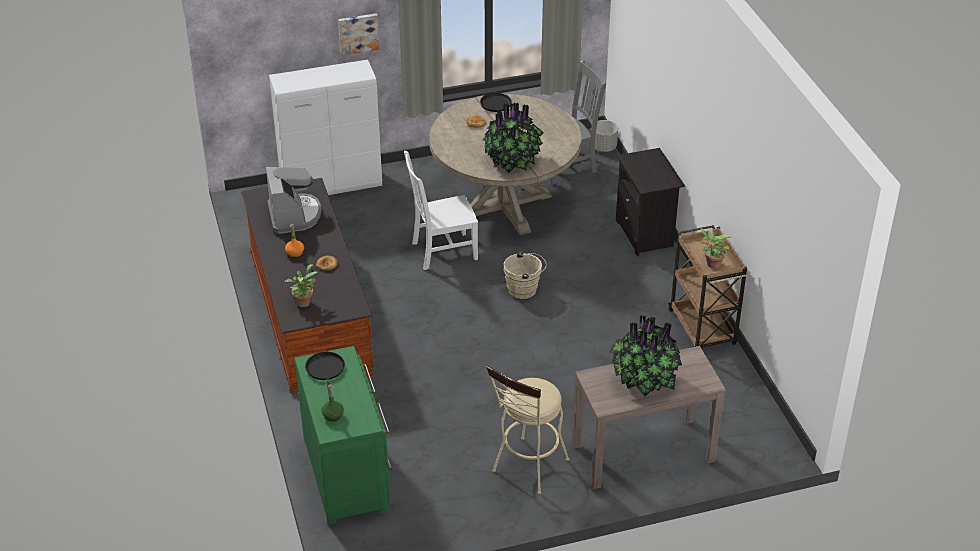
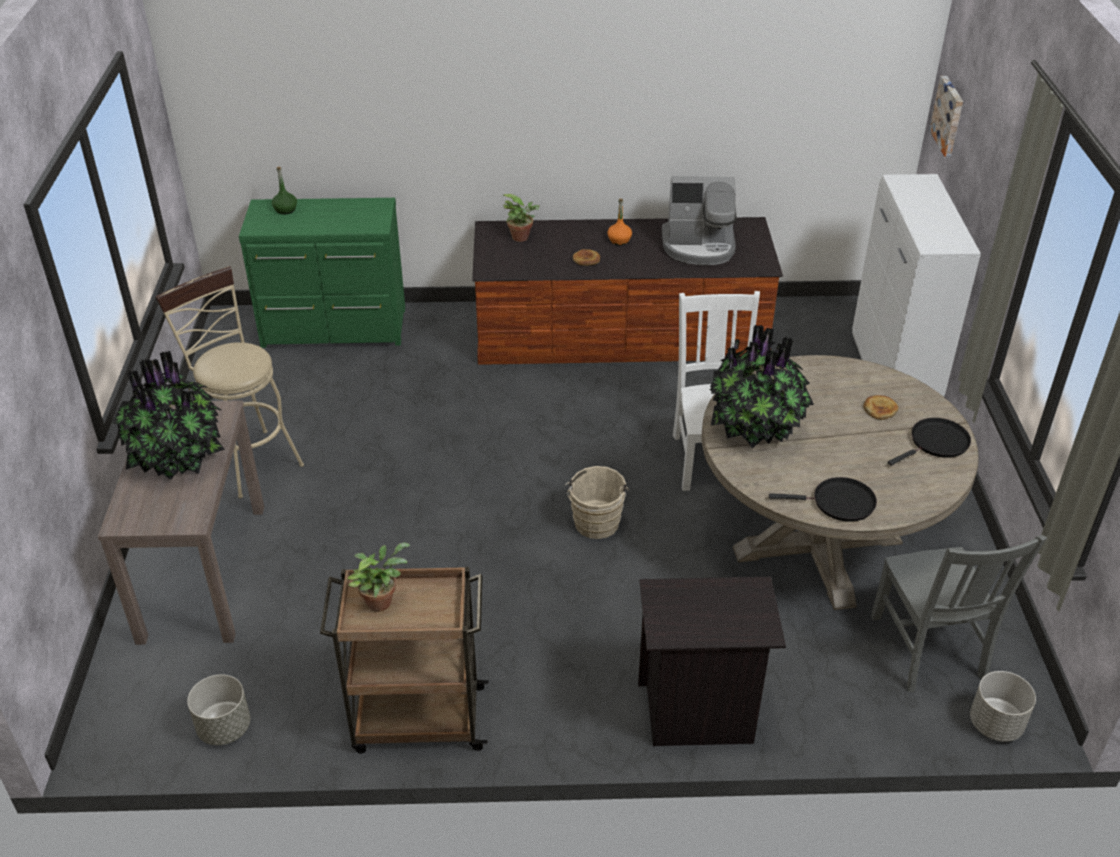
camera: 105 degrees right, 0 degrees up
black frying pan [305,352,345,395] -> black frying pan moved to [769,477,877,522]
picture [338,13,380,55] -> picture moved to [929,76,963,157]
none -> grey planter [187,674,250,745]

